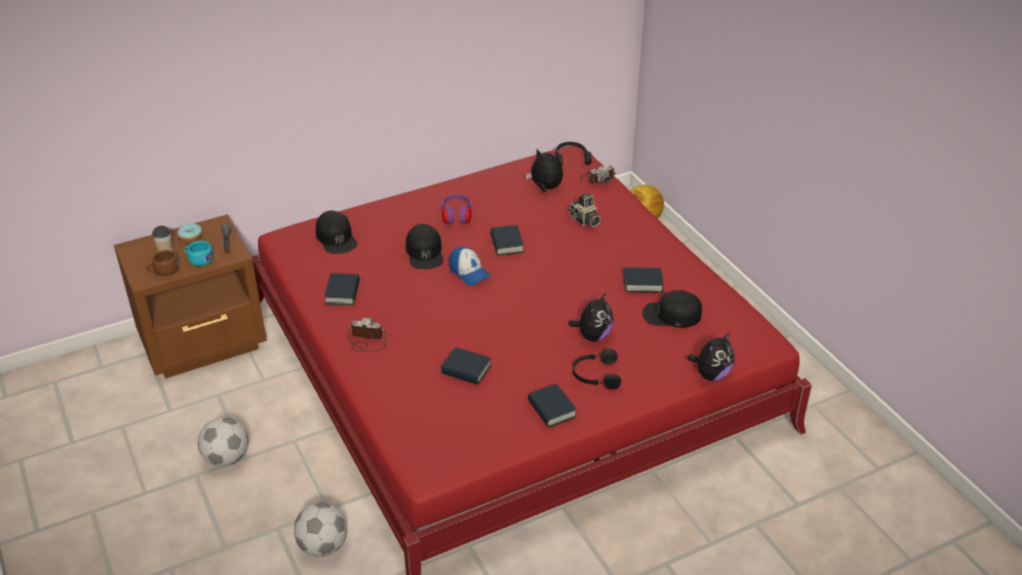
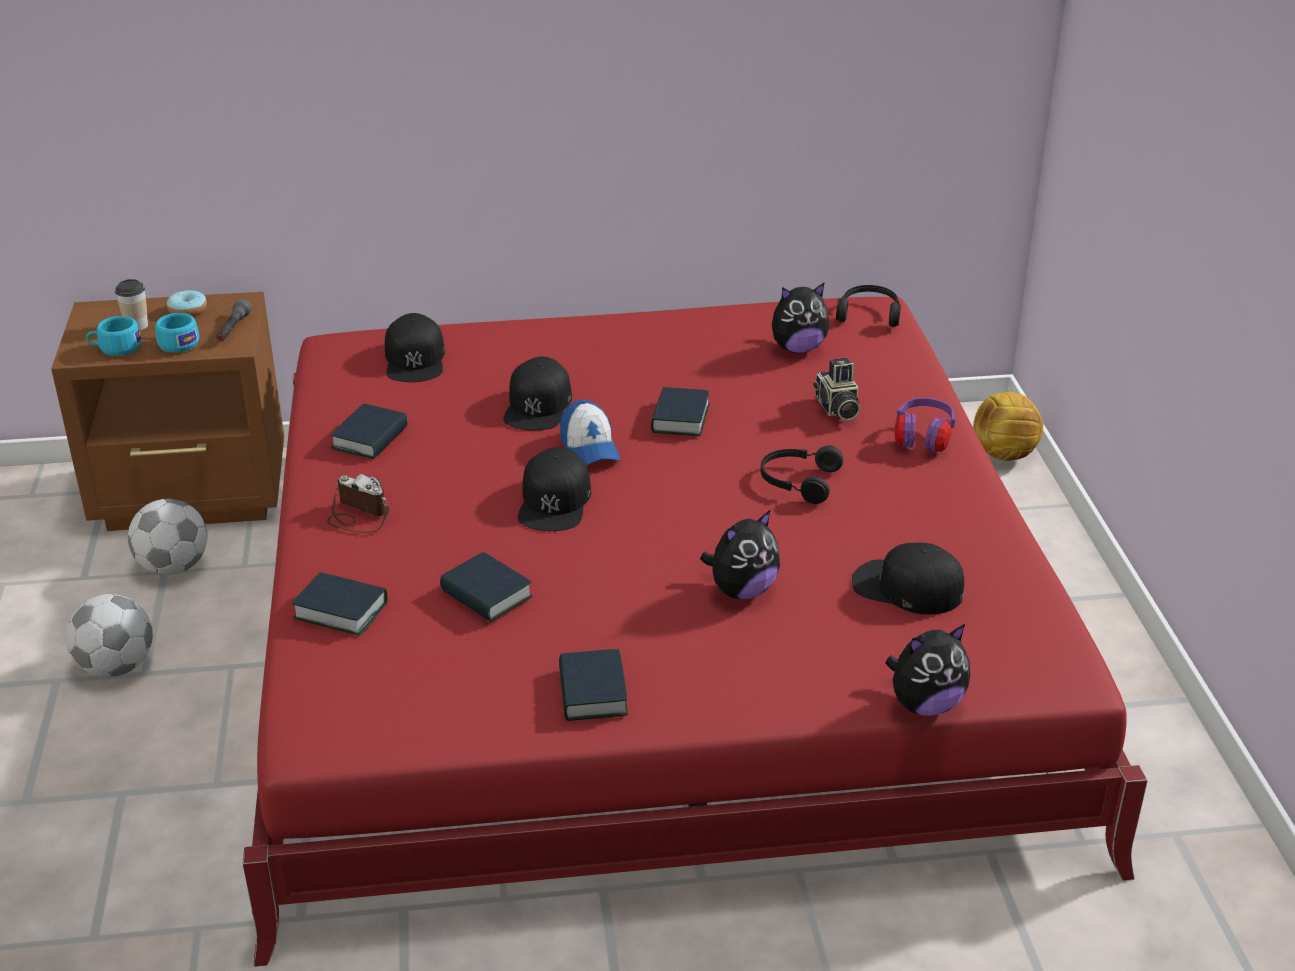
camera: 20 degrees right, 5 degrees down
brown cup [146,250,180,276] -> turquoise cup [86,316,142,356]
football [294,502,348,557] -> football moved to [128,499,207,575]
purple headphones [441,194,472,224] -> purple headphones moved to [895,398,956,452]
plush toy [526,149,563,192] -> plush toy turned 120 degrees clockwise [772,282,829,353]
black headphones [573,349,621,390] -> black headphones moved to [761,445,843,504]
camera [580,165,615,184] -> none
book [623,268,663,293] -> book moved to [292,572,387,636]
none -> black cap [518,447,591,531]

